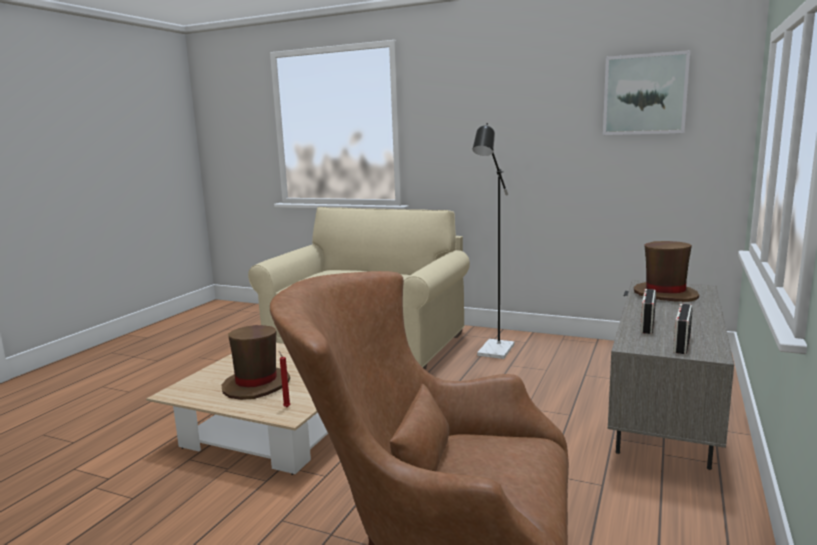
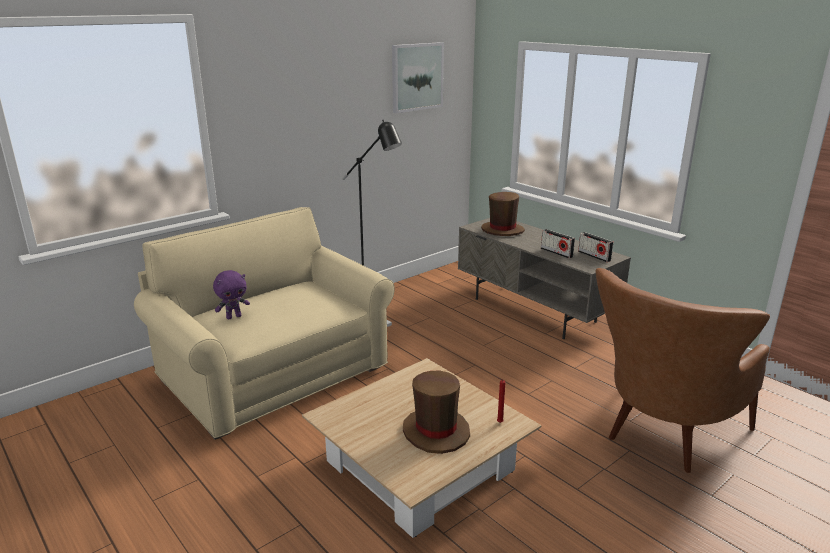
camera: 65 degrees left, 10 degrees up
none -> purple plush toy [213,270,250,319]

